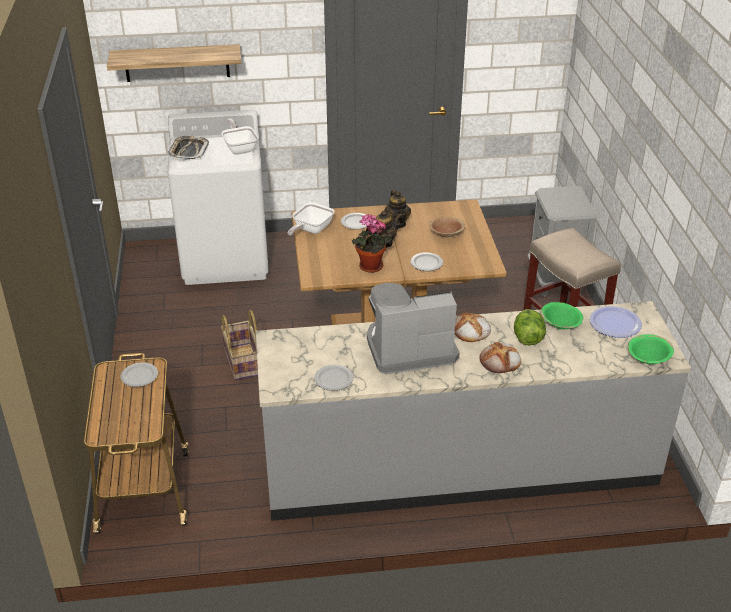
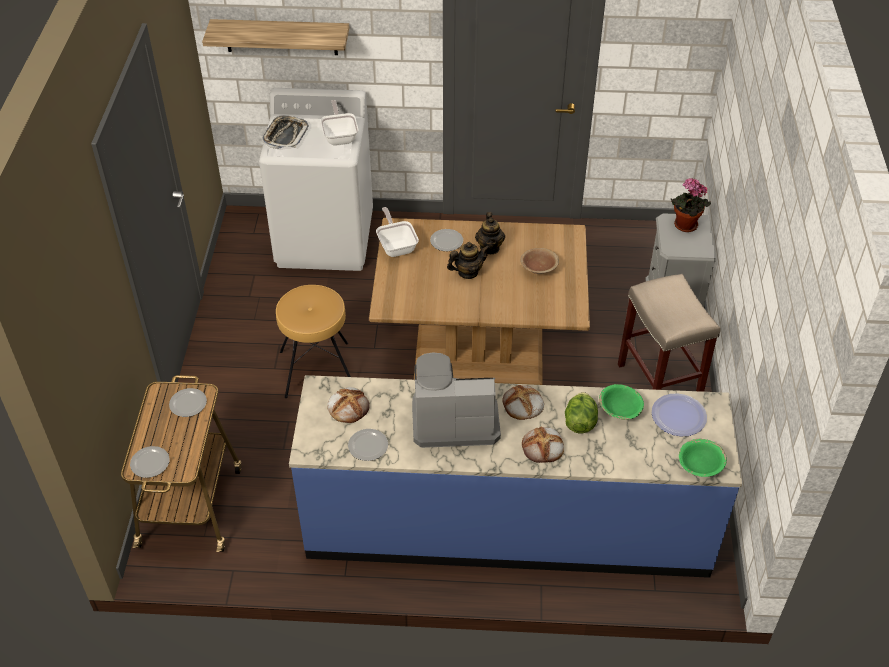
camera: 10 degrees right, 10 degrees up
basket [221,310,258,380] -> brown stool [276,285,351,398]
grey counter [256,301,691,521] -> blue counter [289,375,742,578]
frying pan [288,202,335,236] -> frying pan turned 120 degrees clockwise [376,207,419,257]
potted plant [352,214,391,273] -> potted plant moved to [671,178,711,232]
plate [410,252,443,271] -> plate moved to [130,446,170,478]
none -> bread [327,387,370,423]

